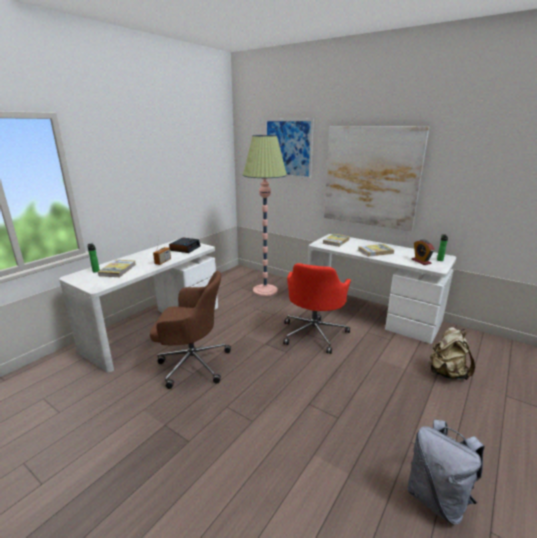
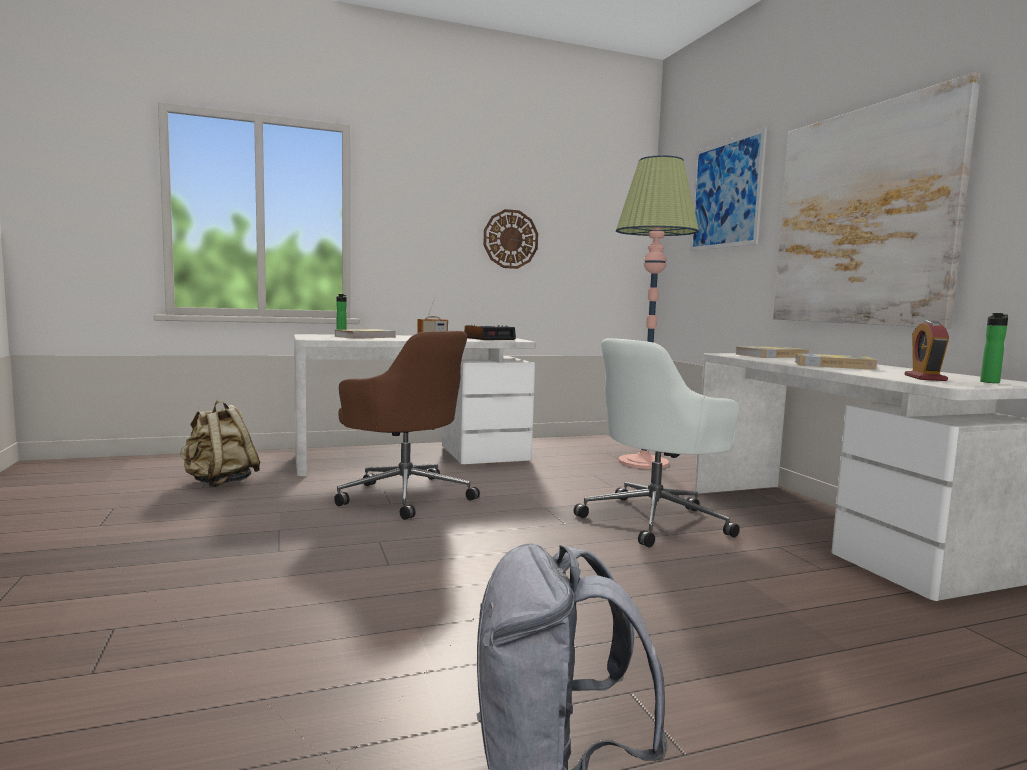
camera: 35 degrees right, 15 degrees down
red office chair [283,263,351,354] -> white office chair [574,338,740,547]
beige backpack [428,327,475,380] -> beige backpack moved to [180,401,260,487]
none -> wall clock [483,209,538,269]

